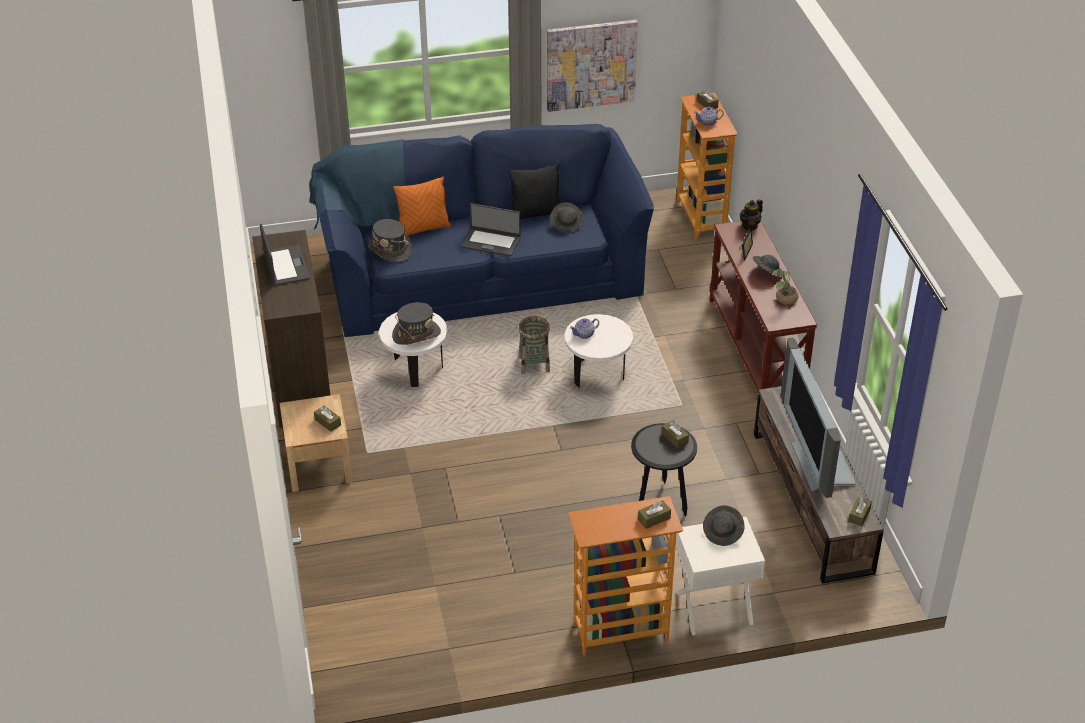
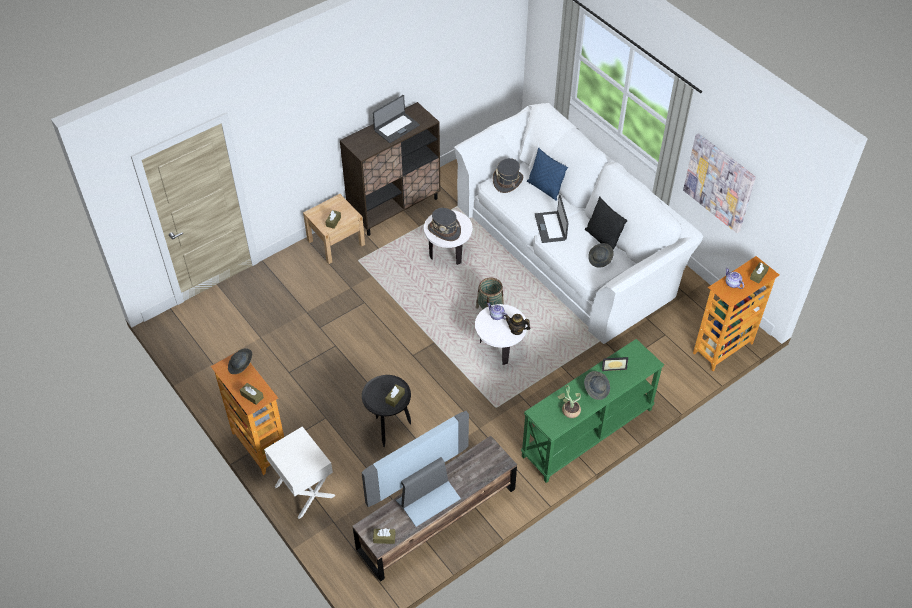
camera: 65 degrees right, 10 degrees up
blue sofa [309,124,654,337] -> white sofa [454,103,703,344]
orange pillow [393,176,451,236] -> blue pillow [527,148,568,201]
grey hat [703,505,745,546] -> grey hat moved to [228,348,252,374]
brown console table [709,221,817,391] -> green console table [521,339,664,483]
teapot [740,199,763,230] -> teapot moved to [505,314,531,335]

